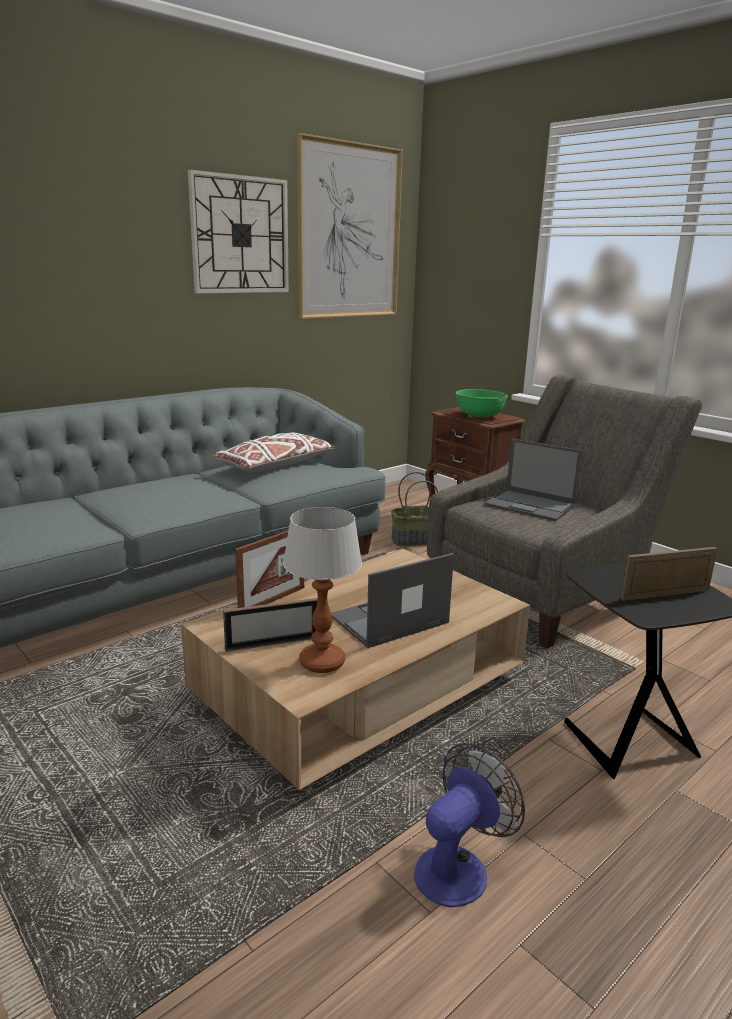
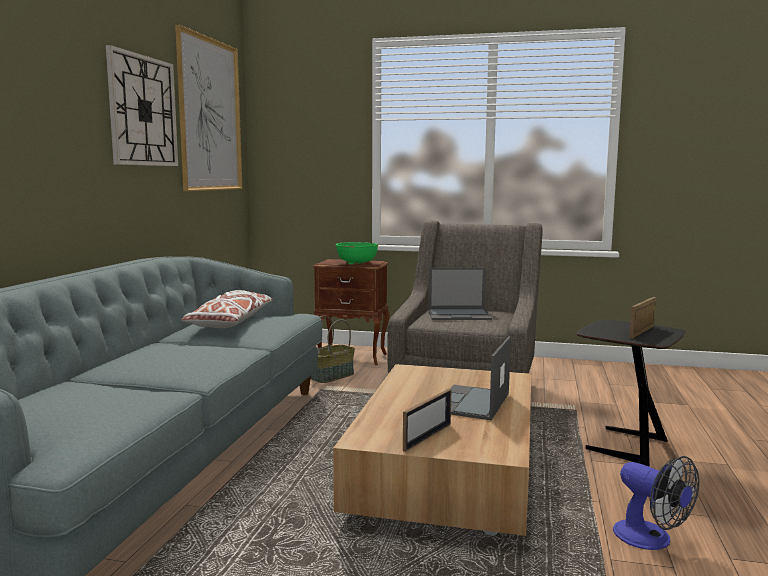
camera: 35 degrees left, 10 degrees down
picture frame [235,530,304,608] -> none
table lamp [283,507,362,673] -> none
fan [414,743,525,907] -> fan turned 135 degrees clockwise [613,456,699,550]

